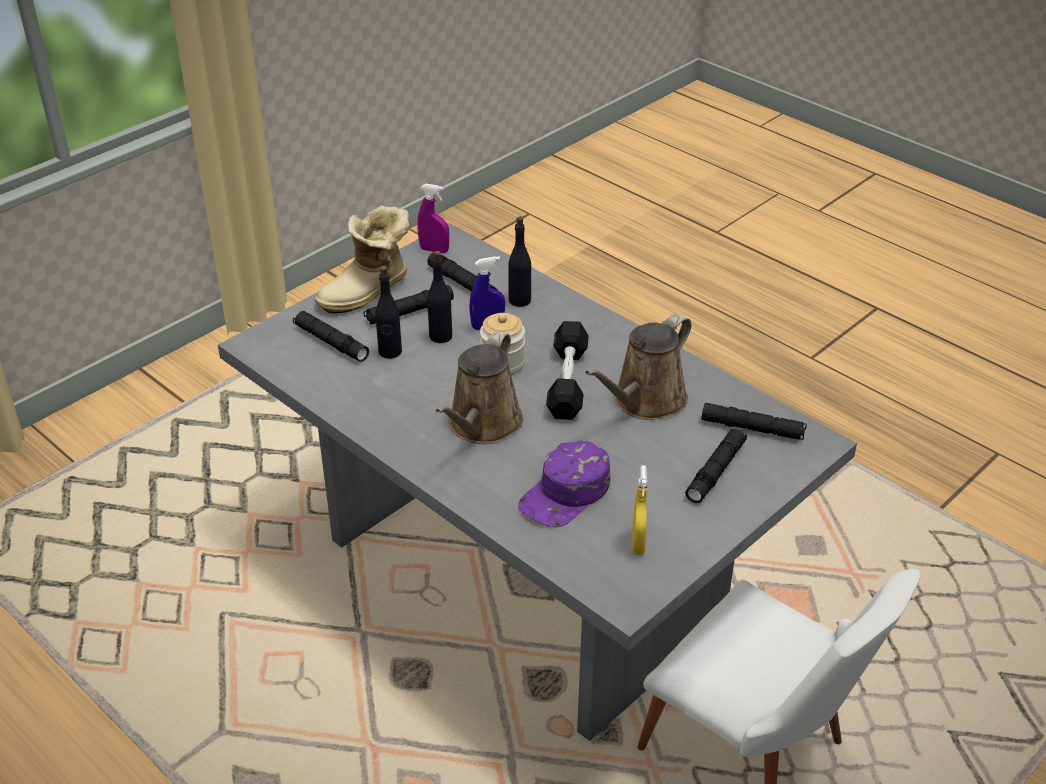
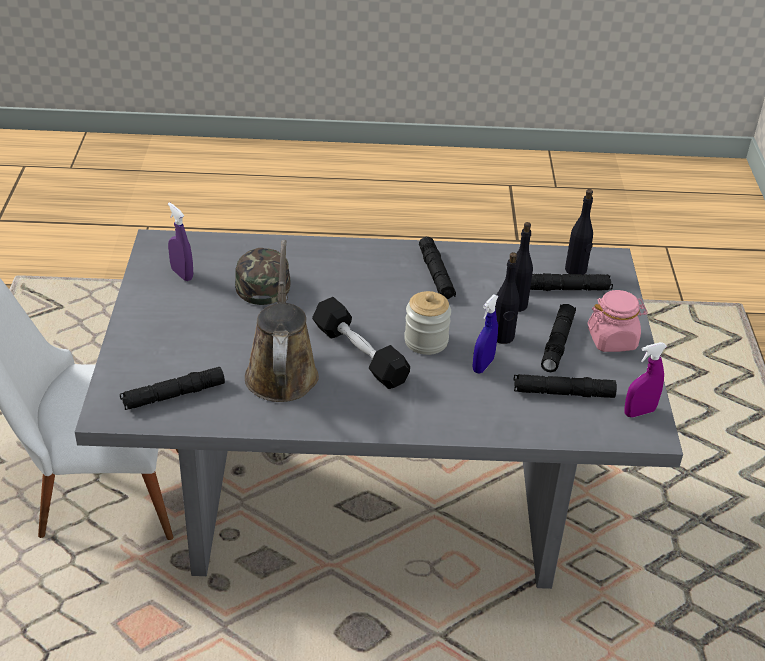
camera: 135 degrees right, 0 degrees up
boot [315,205,410,314] -> pink jar [587,290,648,352]
brown watering can [436,331,523,444] -> none
black bottle [508,216,531,307] -> black bottle moved to [565,189,593,275]
purple cap [518,440,610,527] -> green cap [235,248,291,305]
yellow spray bottle [632,465,647,555] -> purple spray bottle [168,202,193,281]
black flashlight [685,429,747,503] -> black flashlight moved to [419,237,456,299]

